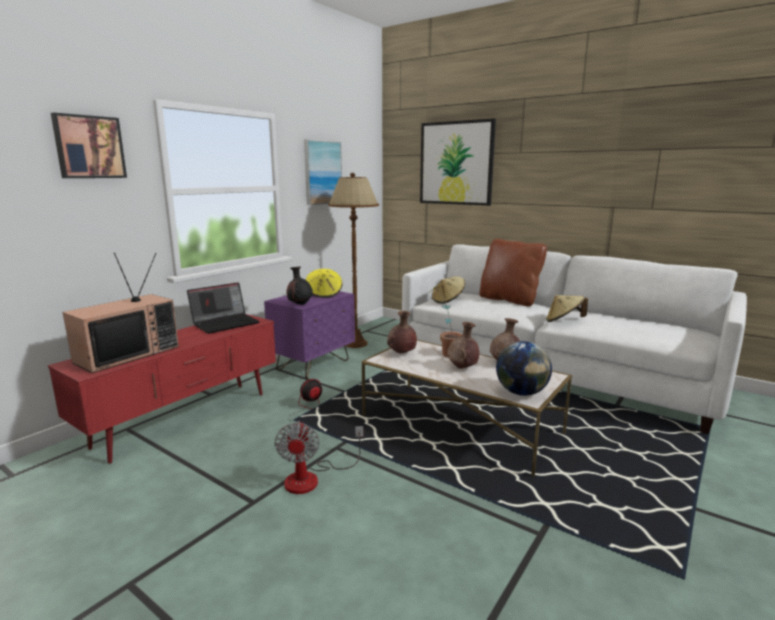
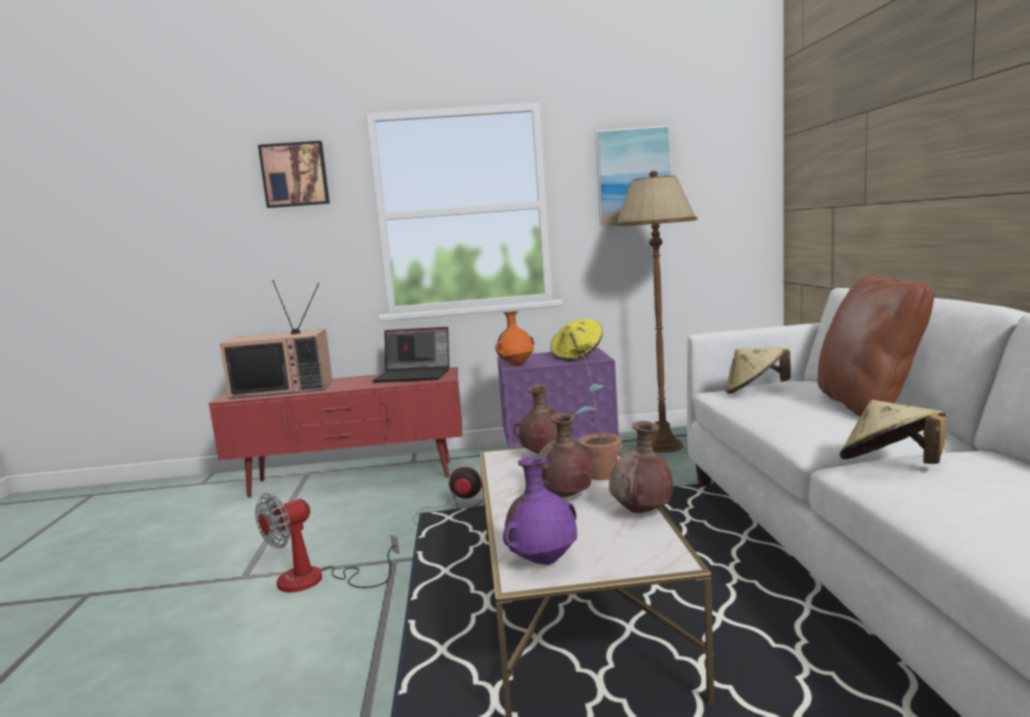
camera: 50 degrees right, 5 degrees down
black vase [287,267,313,305] -> orange vase [495,311,534,366]
picture [420,118,496,206] -> none
globe [496,341,552,396] -> purple vase [503,457,577,565]

